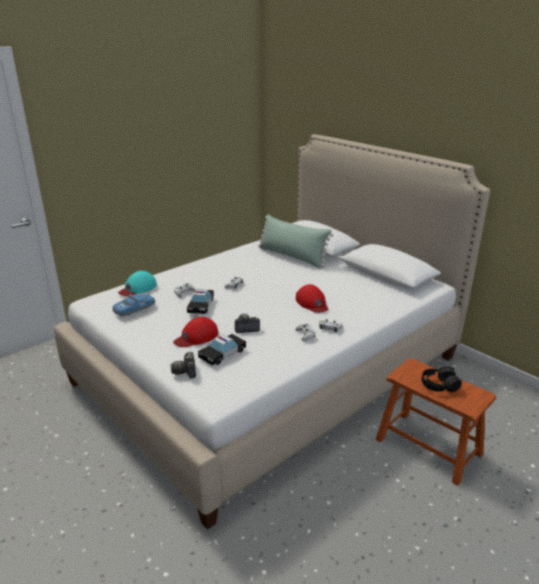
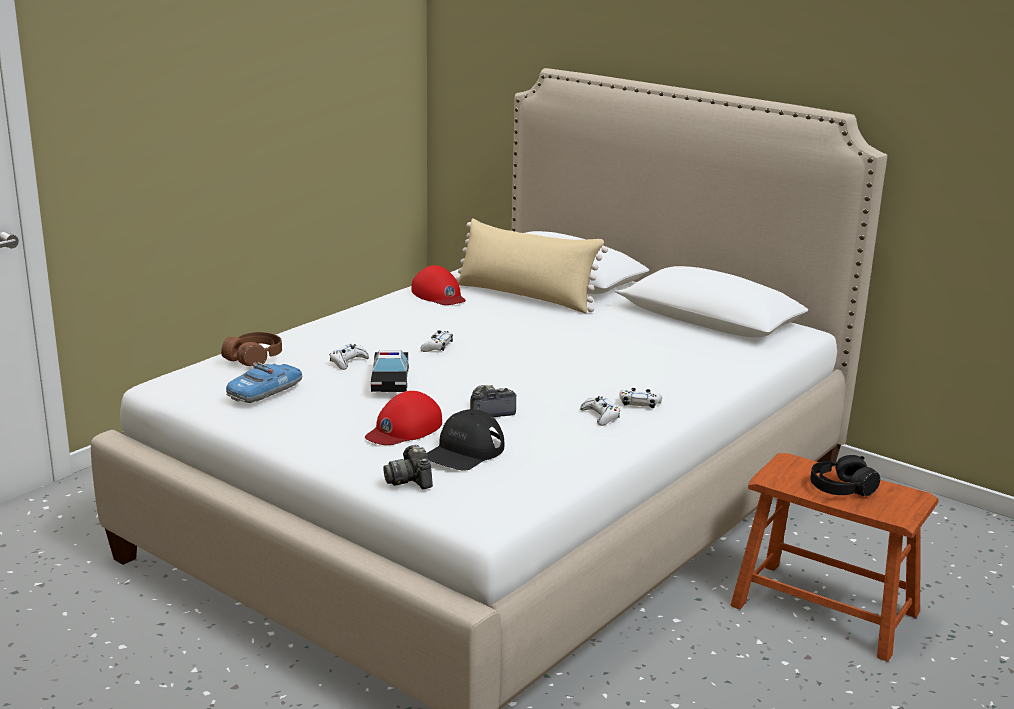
camera: 10 degrees left, 5 degrees down
turquoise cap [118,271,157,296] -> brown headphones [221,332,282,366]
toy car [198,334,246,366] -> black cap [427,409,504,471]
green pillow [258,214,333,268] -> beige pillow [456,218,608,313]
red cap [296,284,329,313] -> red cap moved to [412,265,466,305]

